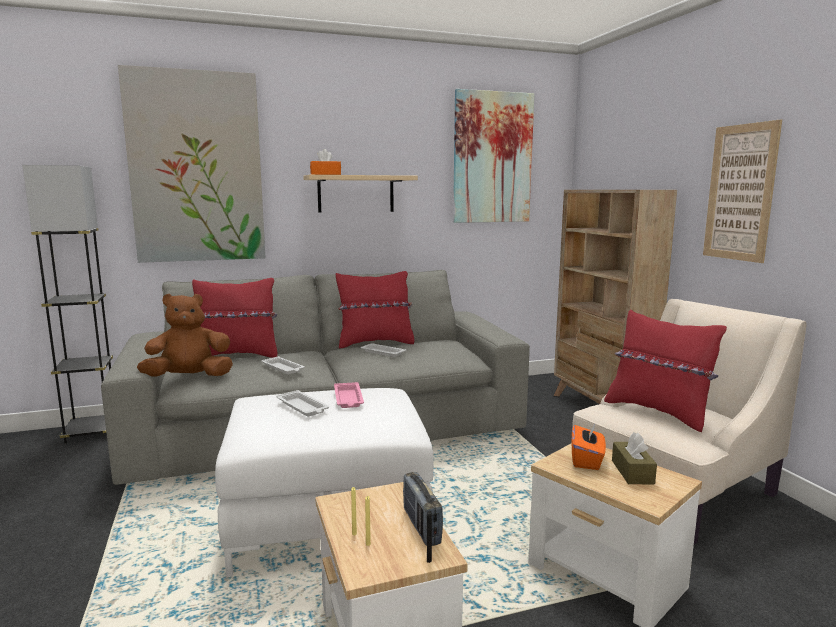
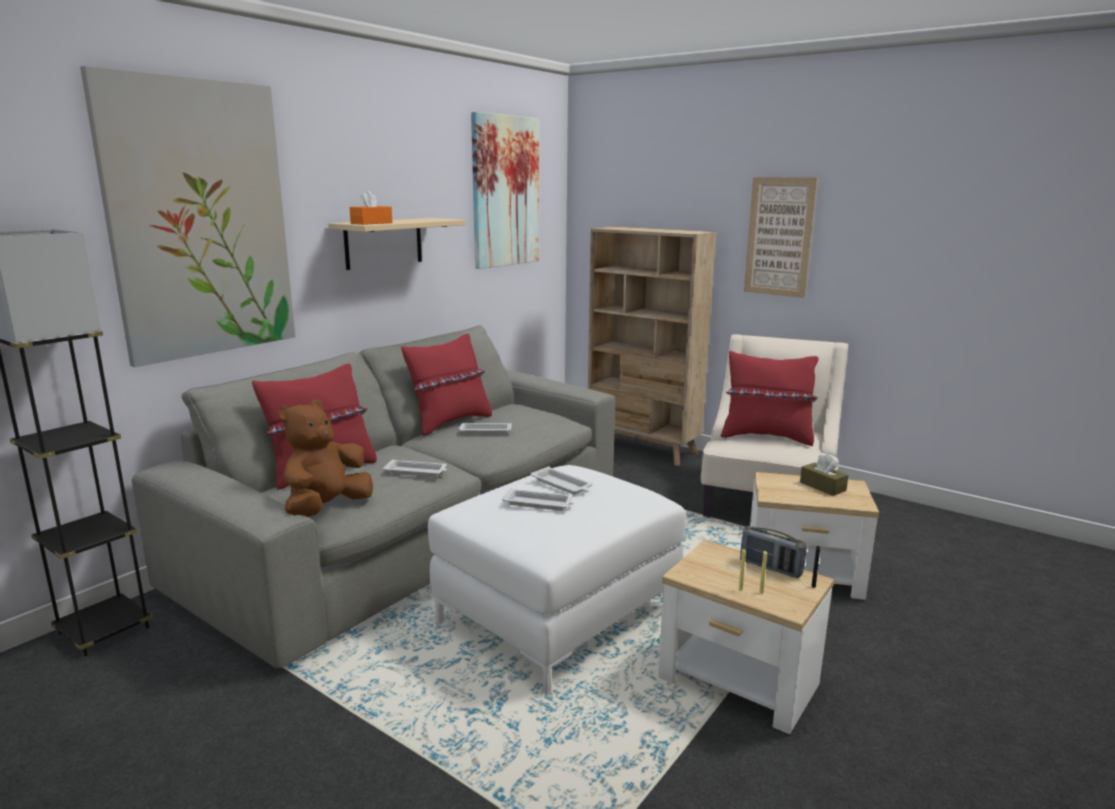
camera: 35 degrees left, 5 degrees up
pink tray [334,382,364,408] -> white tray [531,466,593,495]
orange tissue box [572,421,606,470] -> none

